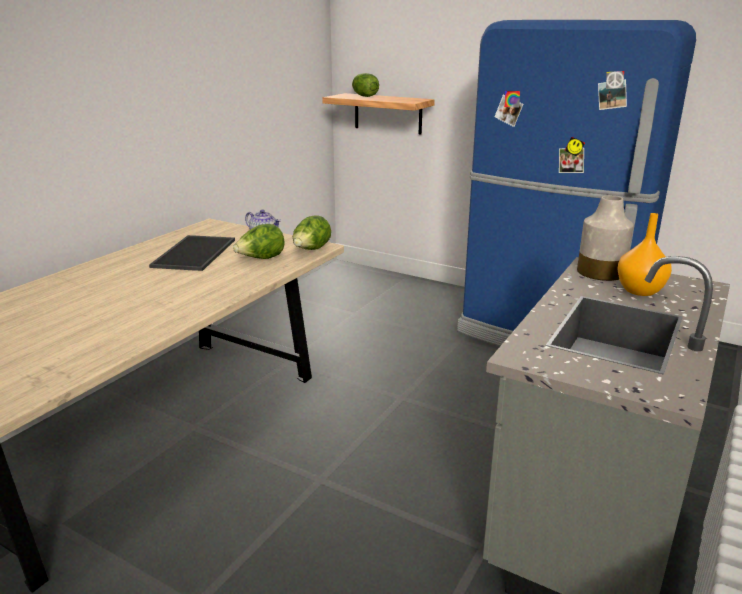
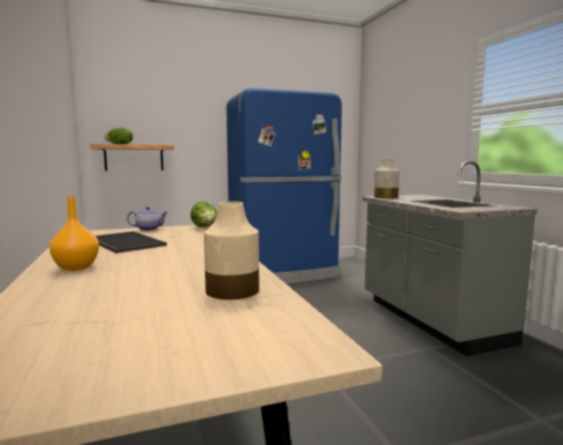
camera: 50 degrees left, 15 degrees down
lettuce [233,224,284,259] -> none
orange vase [618,213,672,296] -> orange vase moved to [49,196,99,271]
none -> beige vase [204,201,259,300]

